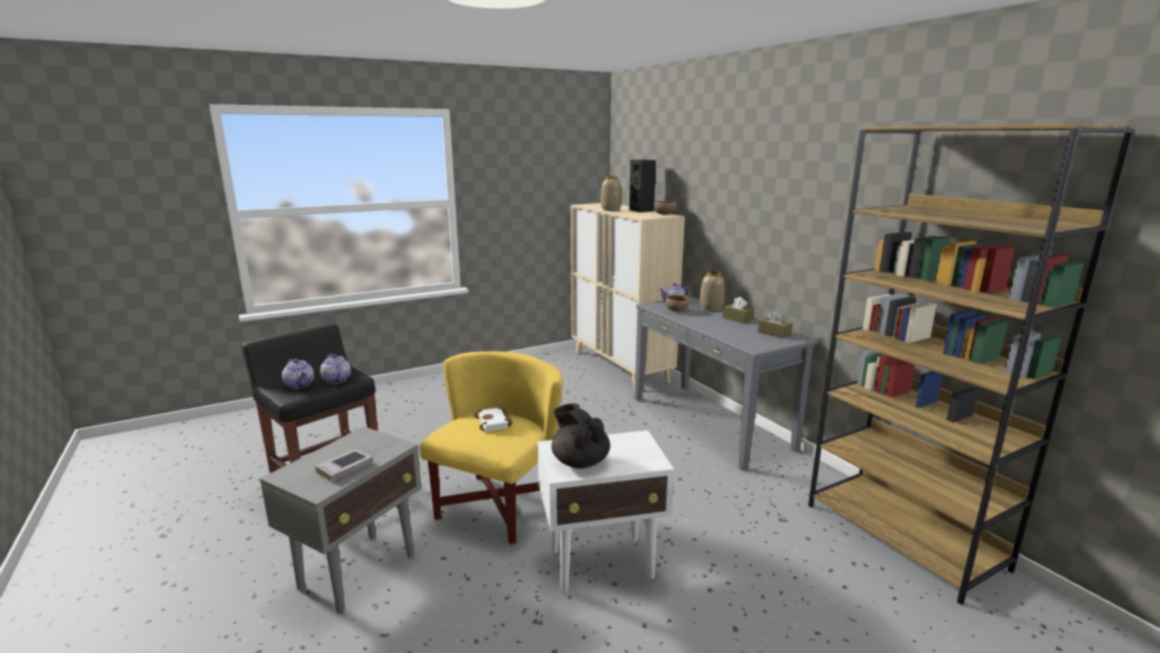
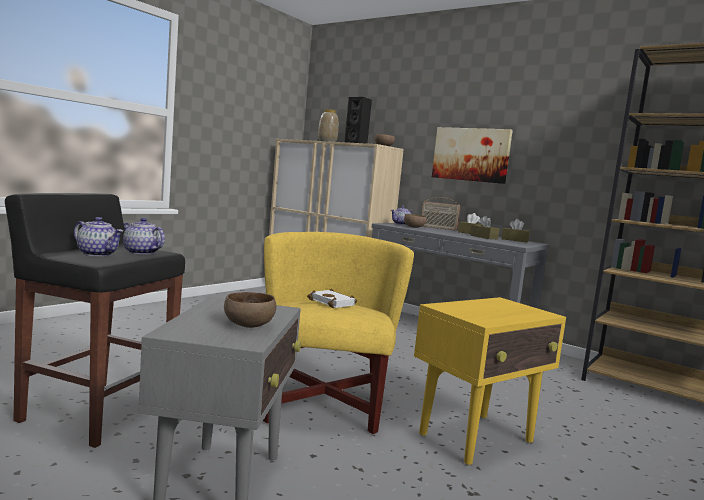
camera: 25 degrees left, 10 degrees down
book [315,449,373,481] -> brown bowl [224,292,276,328]
white side table [538,430,674,592] -> yellow side table [414,297,566,465]
black teapot [551,404,610,468] -> none
vase [700,271,725,311] -> radio [422,197,461,230]
none -> picture [432,127,513,184]
none -> brown tissue box [470,216,500,239]

